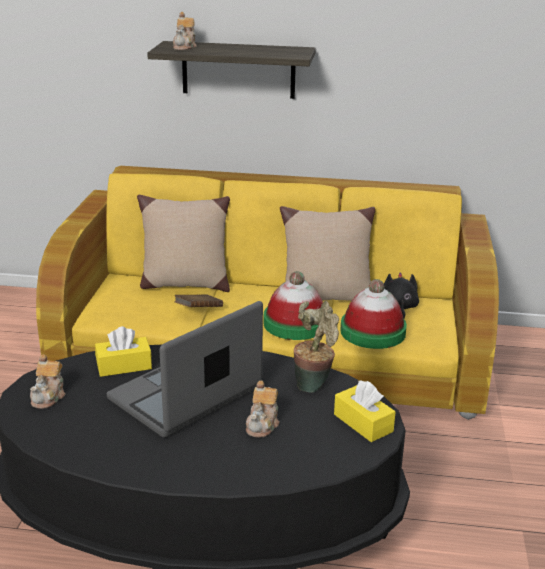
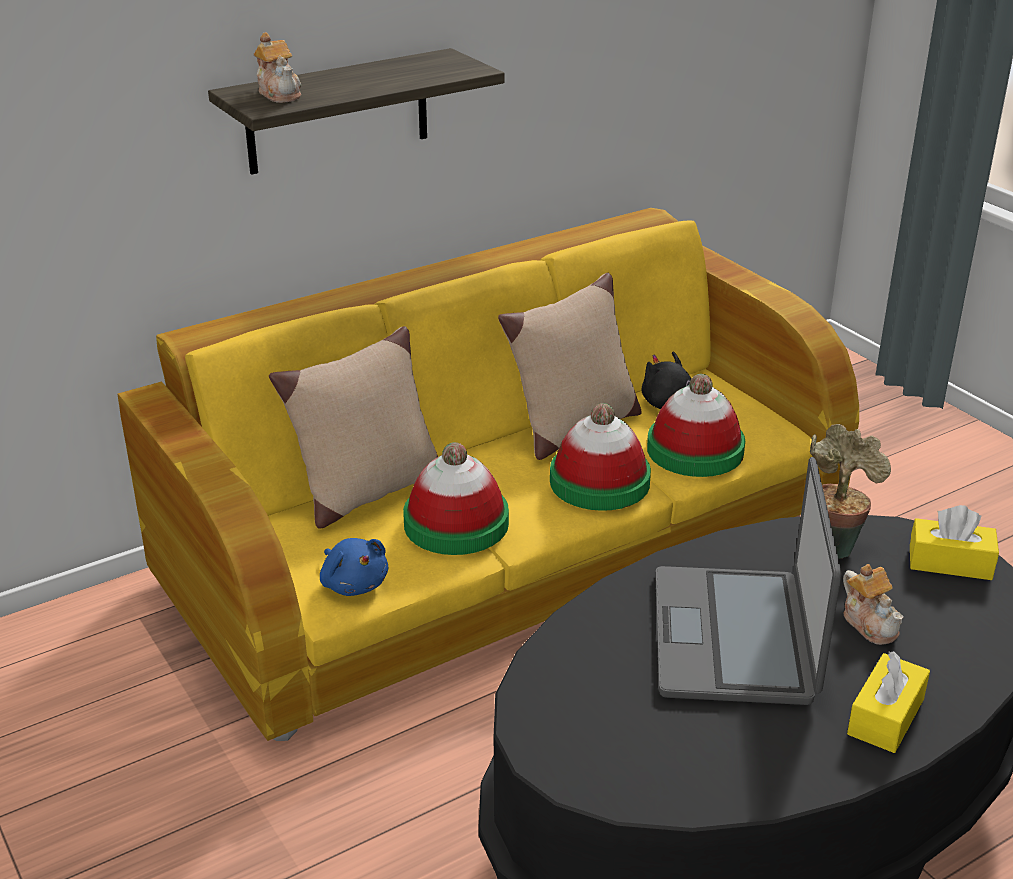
camera: 40 degrees left, 5 degrees up
teapot [30,354,66,409] -> none
yellow tissue box [95,326,152,377] -> yellow tissue box moved to [847,651,930,753]
brown book [174,294,223,307] -> hat [403,442,509,555]
none -> blue plush toy [320,538,388,596]

